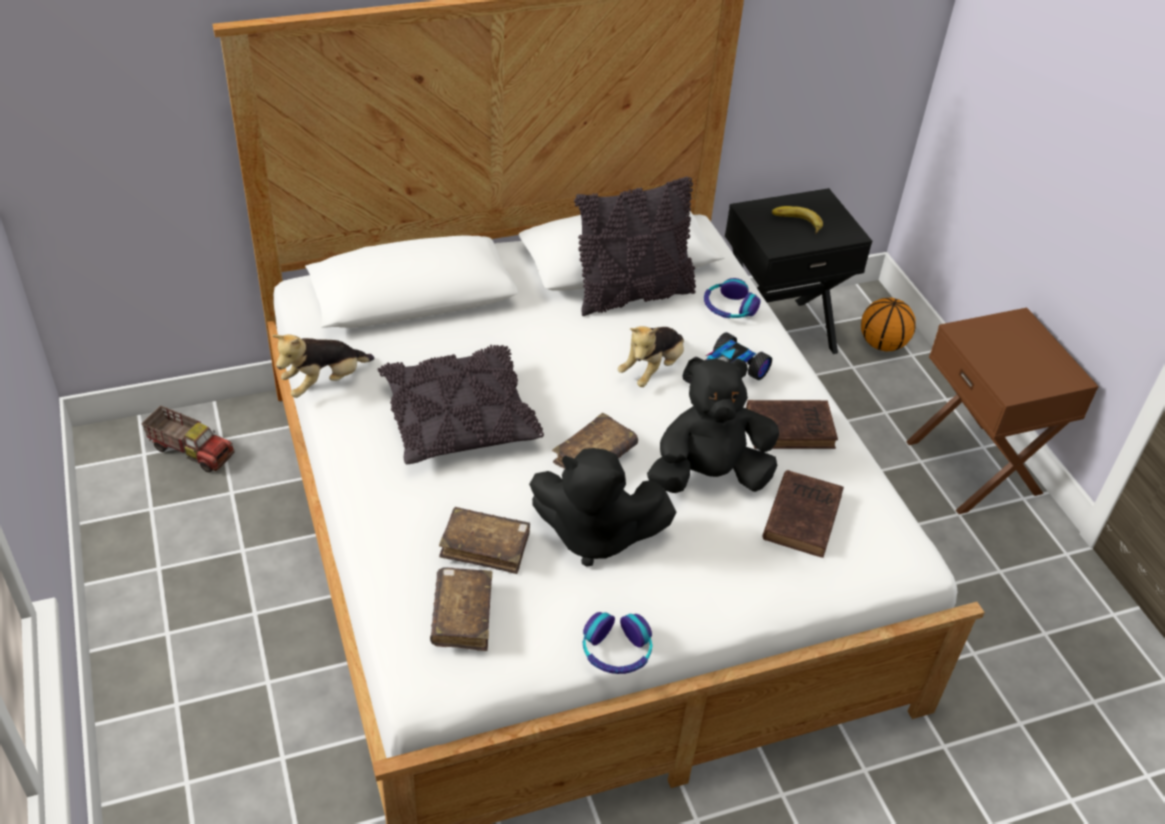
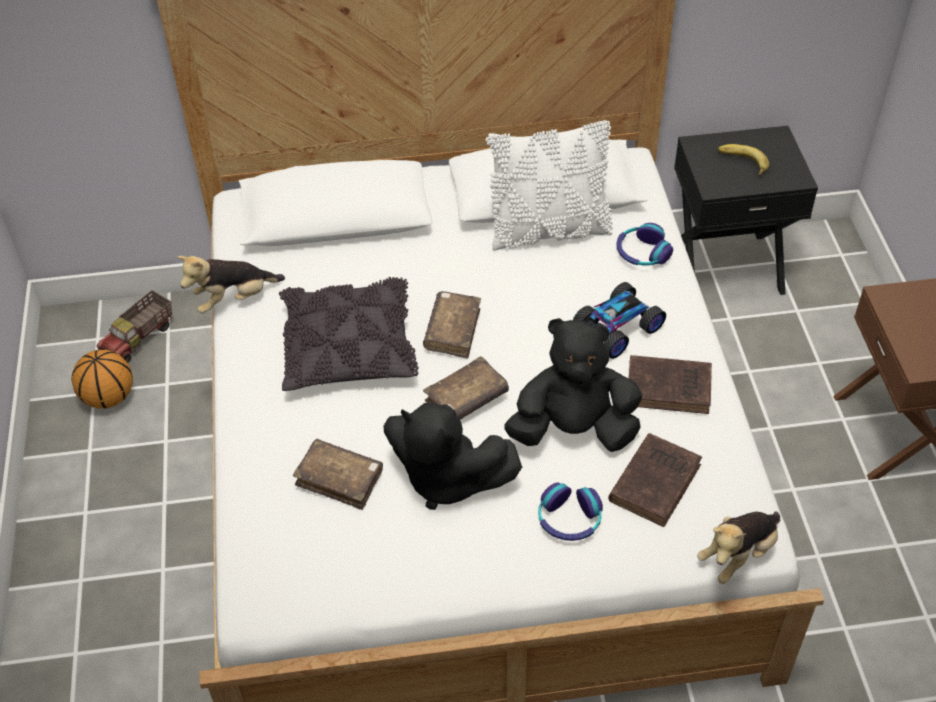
camera: 15 degrees right, 5 degrees up
toy truck [142,406,235,473] -> toy truck turned 90 degrees clockwise [96,290,172,363]
brown book [430,568,492,651] -> brown book moved to [423,291,481,358]
black pillow [574,177,696,316] -> white pillow [485,120,613,251]
headphones [583,612,653,674] -> headphones moved to [538,483,603,541]
plush toy [618,326,684,387] -> plush toy moved to [697,511,780,584]
basketball [861,298,916,351] -> basketball moved to [71,350,133,408]

